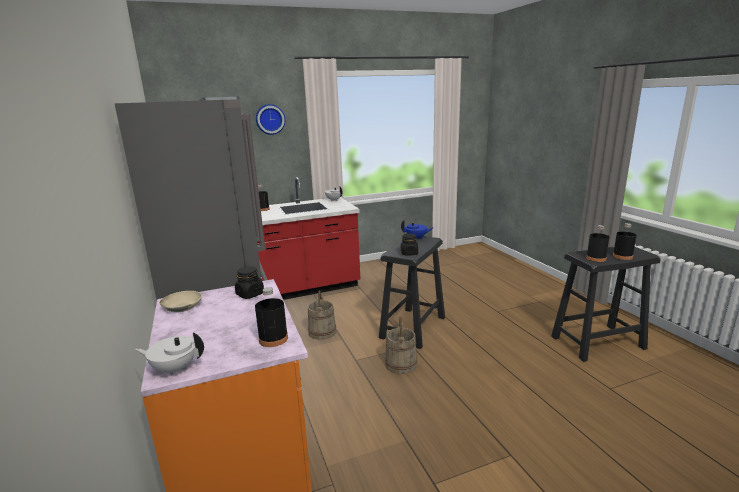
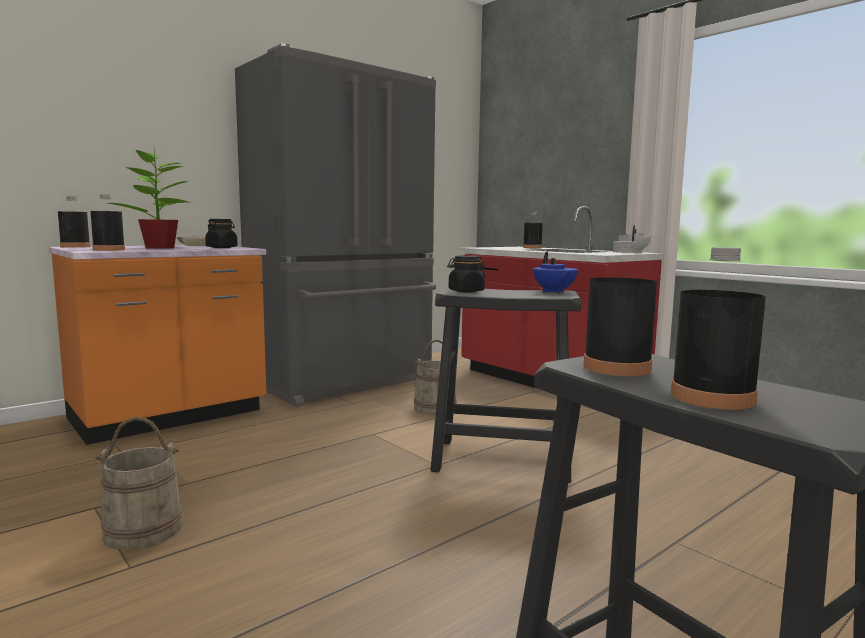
camera: 70 degrees right, 10 degrees down
white teapot [135,332,204,376] -> black bottle [58,196,90,248]
wall clock [256,104,285,135] -> none
beige bucket [385,317,417,374] -> beige bucket moved to [94,417,182,550]
none -> potted plant [108,150,192,249]

